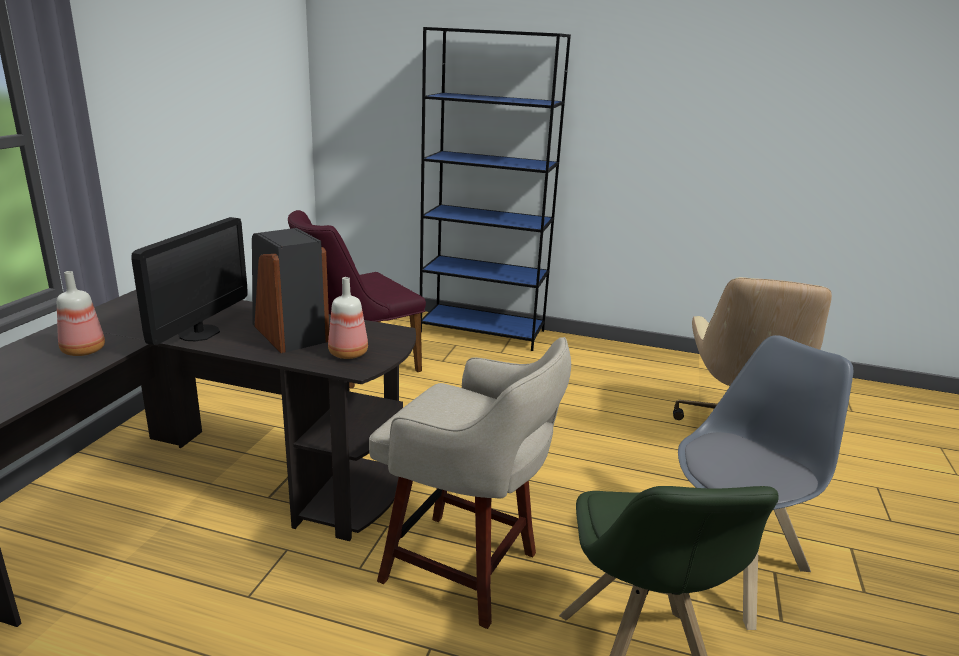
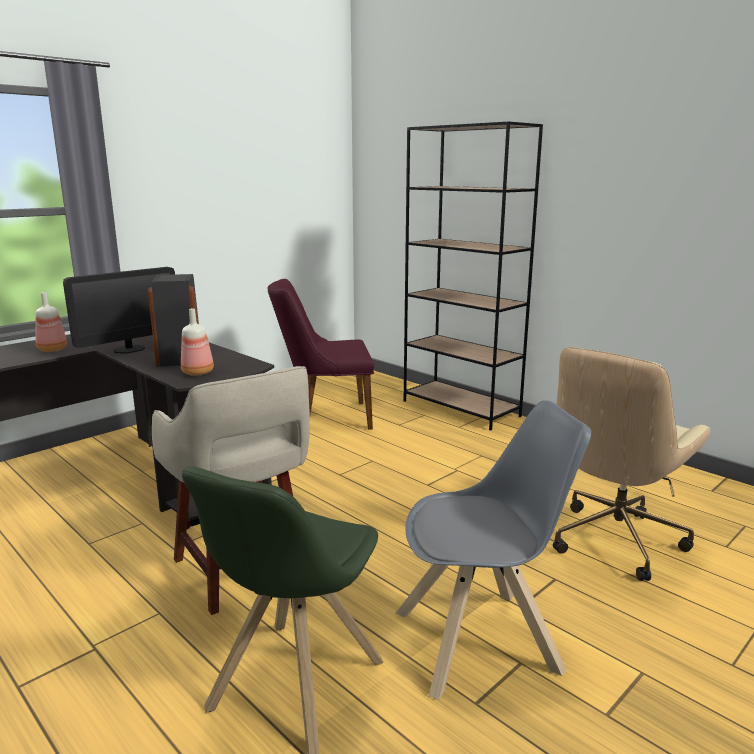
camera: 30 degrees right, 5 degrees down
blue bookcase [420,27,571,351] -> beige bookcase [404,122,543,431]

